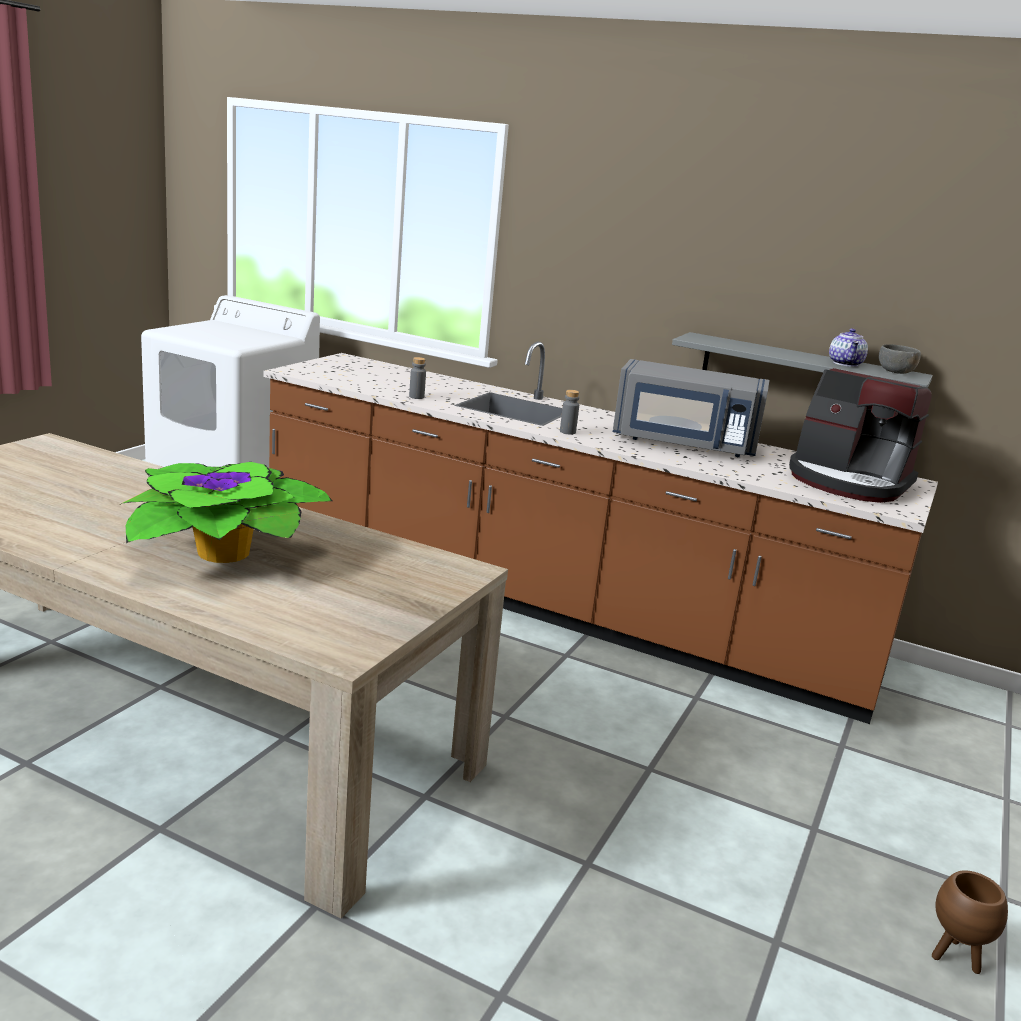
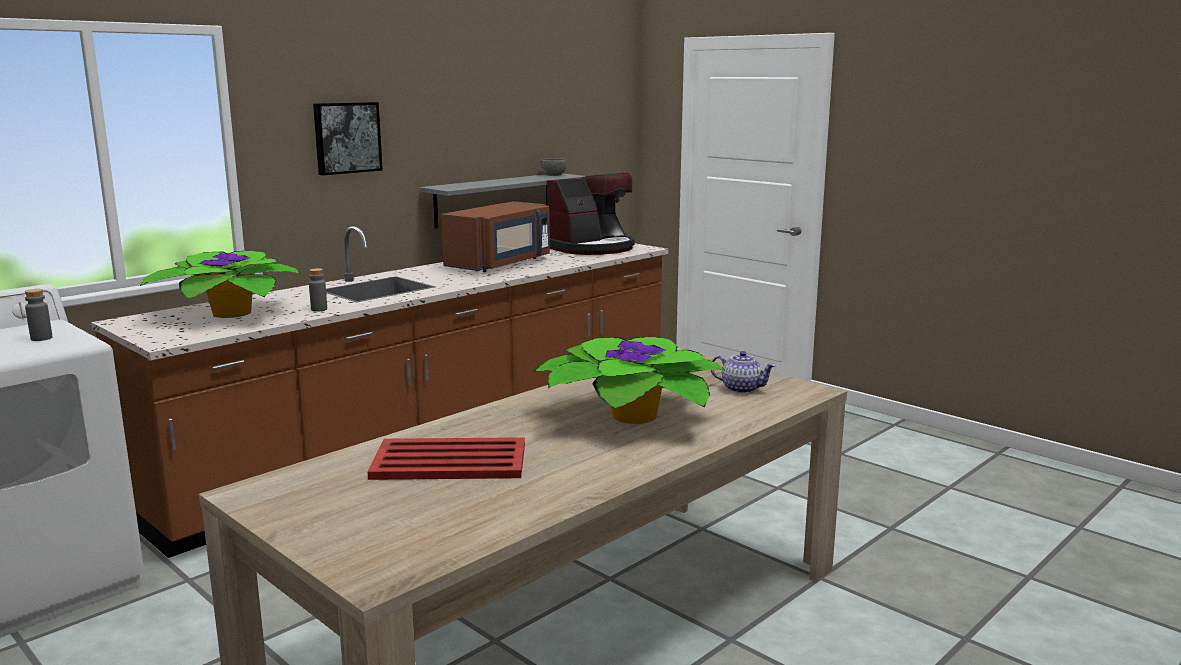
camera: 70 degrees left, 5 degrees down
grey bottle [560,390,579,435] -> grey bottle moved to [25,289,53,341]
grey microwave [613,359,769,457] -> brown microwave [441,201,550,272]
teapot [829,328,868,367] -> teapot moved to [711,351,776,394]
brown planter [932,870,1008,974] -> none
none -> potted plant [140,251,301,318]
none -> picture [313,102,383,175]
none -> red tray [368,437,525,480]

